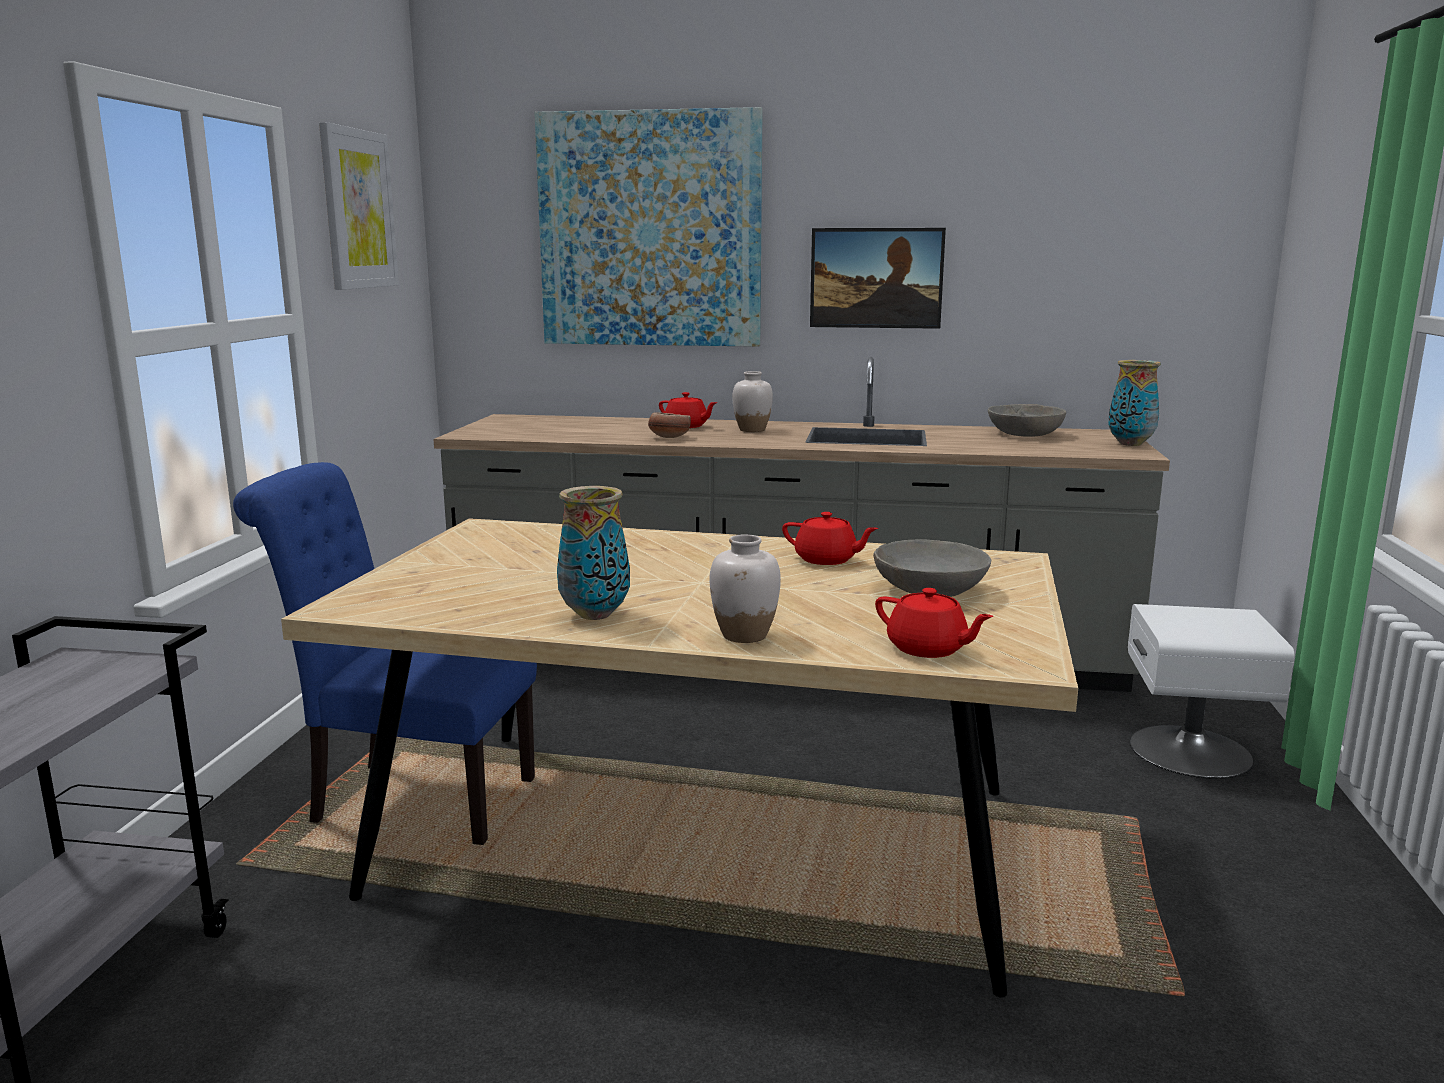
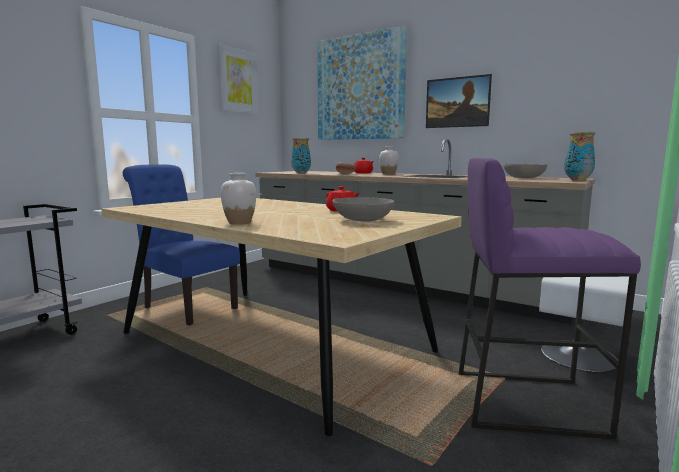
camera: 25 degrees right, 5 degrees down
vase [557,486,630,620] -> vase moved to [291,138,311,174]
red teapot [875,588,993,658] -> none
none -> purple stool [459,158,641,439]

